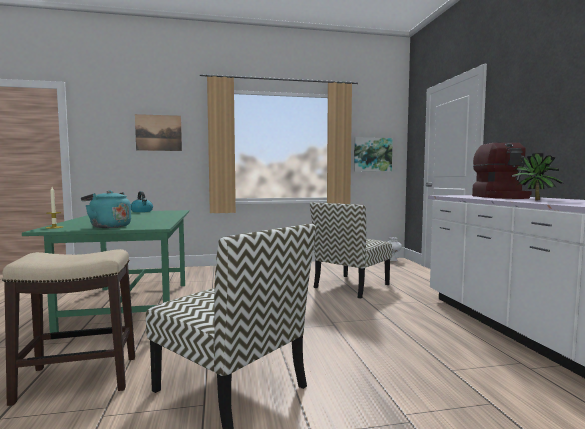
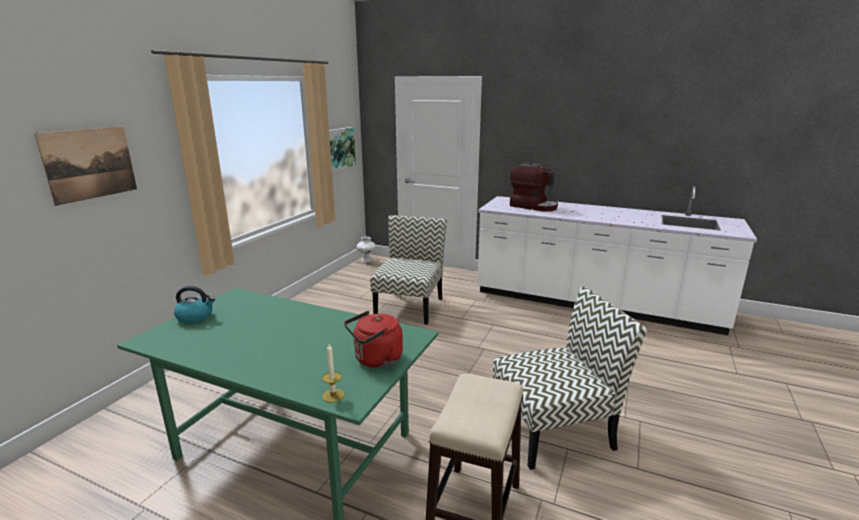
camera: 55 degrees left, 15 degrees up
turquoise kettle [81,190,131,228] -> red kettle [344,311,403,368]
chair [310,202,392,299] -> chair turned 150 degrees counterclockwise [370,215,447,325]
potted plant [511,153,564,201] -> none

